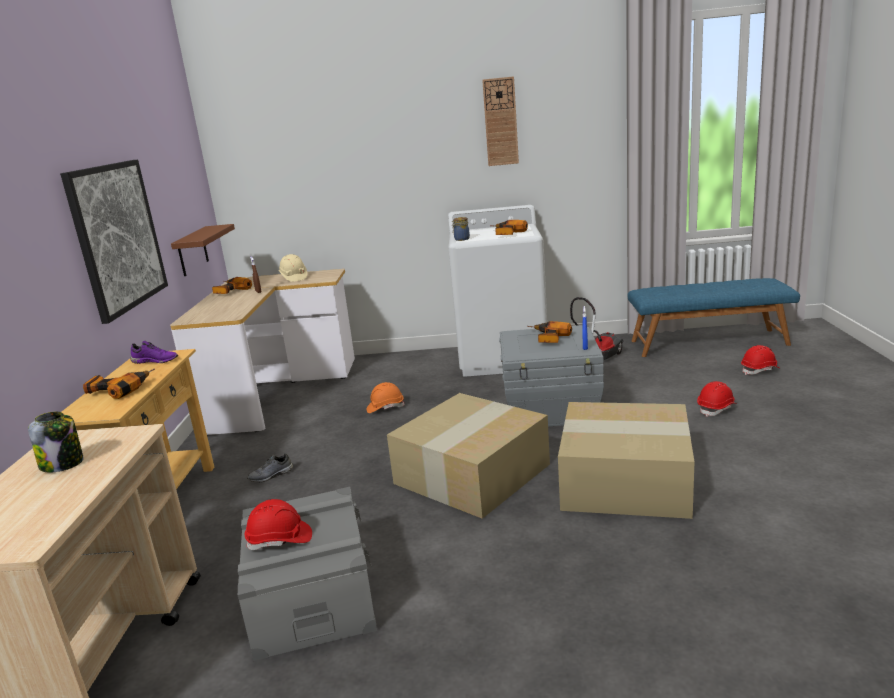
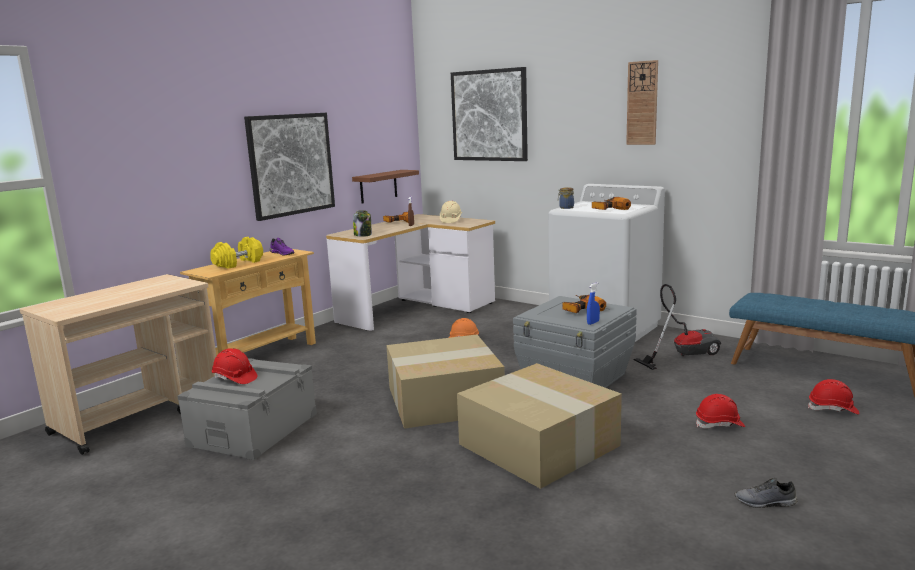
camera: 35 degrees right, 5 degrees down
jar [28,412,84,472] -> jar moved to [353,210,372,237]
power drill [83,368,155,399] -> yellow dumbbell [210,237,263,269]
grey shoe [247,453,293,482] -> grey shoe moved to [735,478,797,508]
none -> picture [451,67,528,161]

